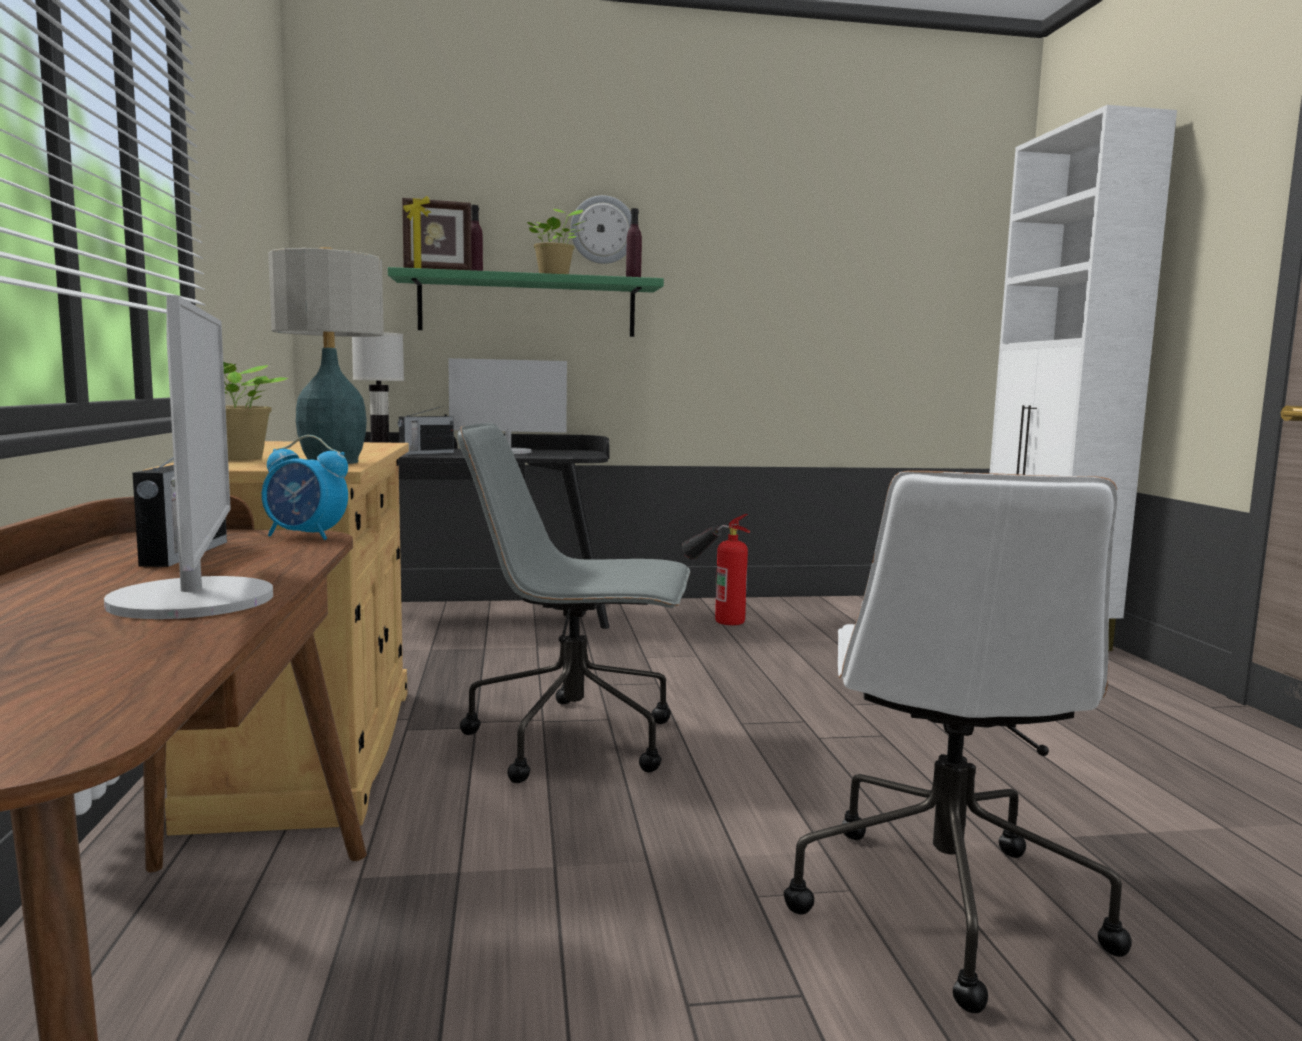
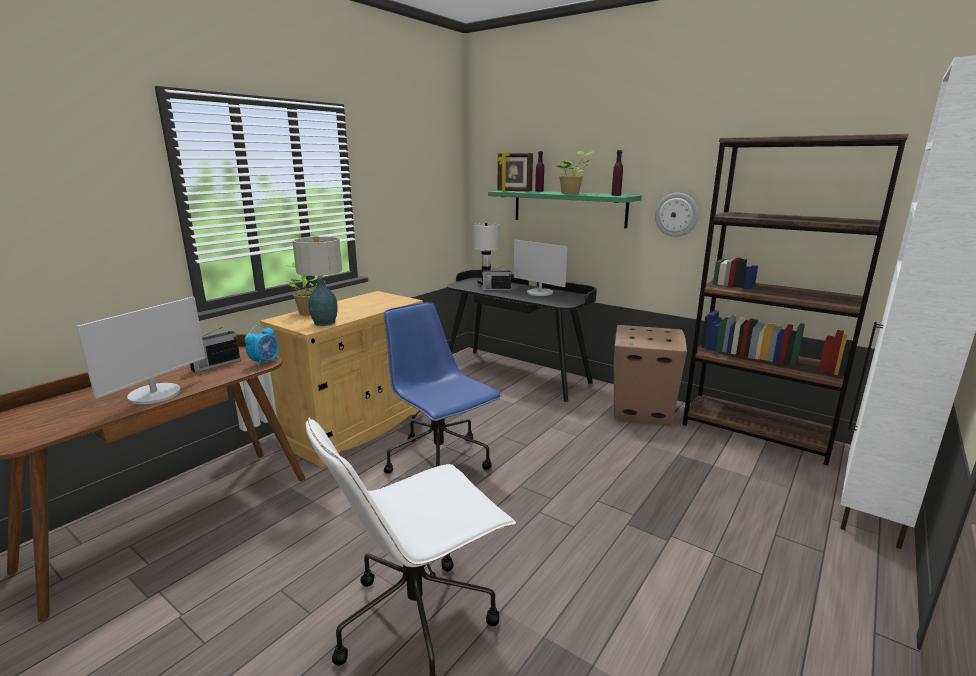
camera: 45 degrees right, 10 degrees up
alarm clock [262,435,348,540] -> alarm clock turned 120 degrees counterclockwise [245,325,279,367]
grey office chair [457,423,690,783] -> blue office chair [384,302,502,474]
wall clock [570,195,631,264] -> wall clock moved to [655,193,699,237]
fire extinguisher [682,514,750,625] -> cardboard box [614,325,687,426]
none -> brown bookcase [683,134,909,466]

